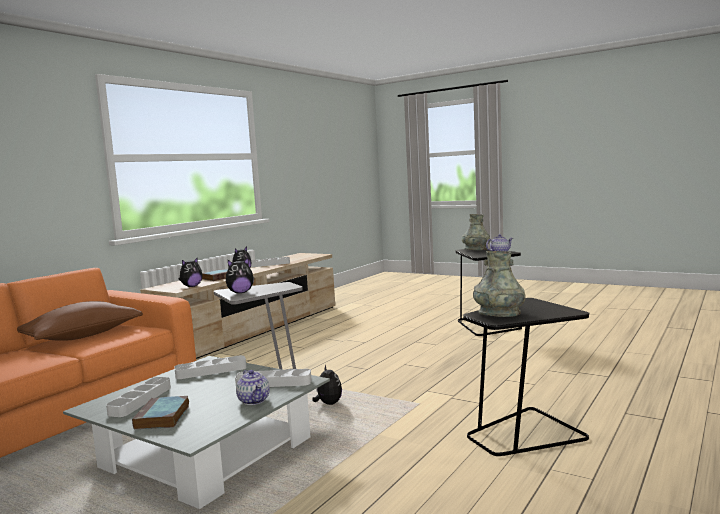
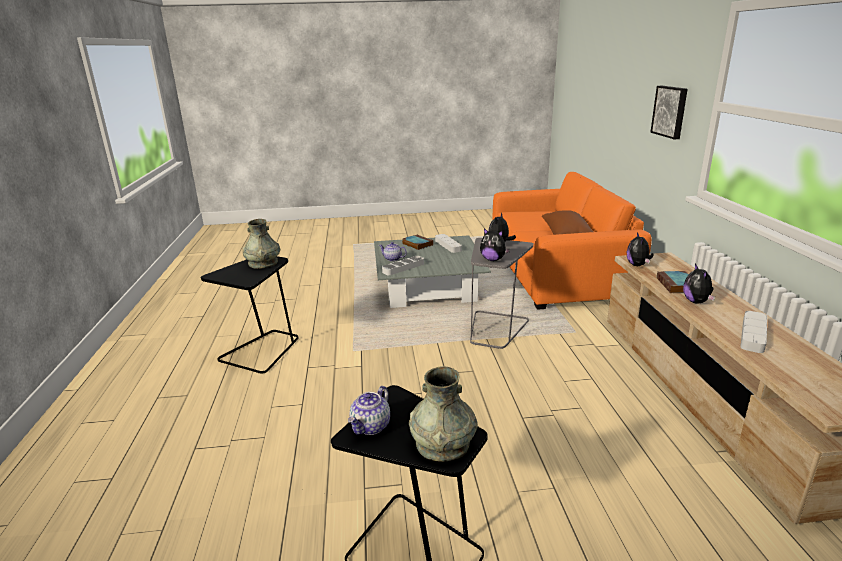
camera: 140 degrees right, 15 degrees up
grey tray [175,355,246,379] -> none
plush toy [312,365,342,405] -> plush toy moved to [480,228,510,261]
none -> picture [650,86,688,139]

